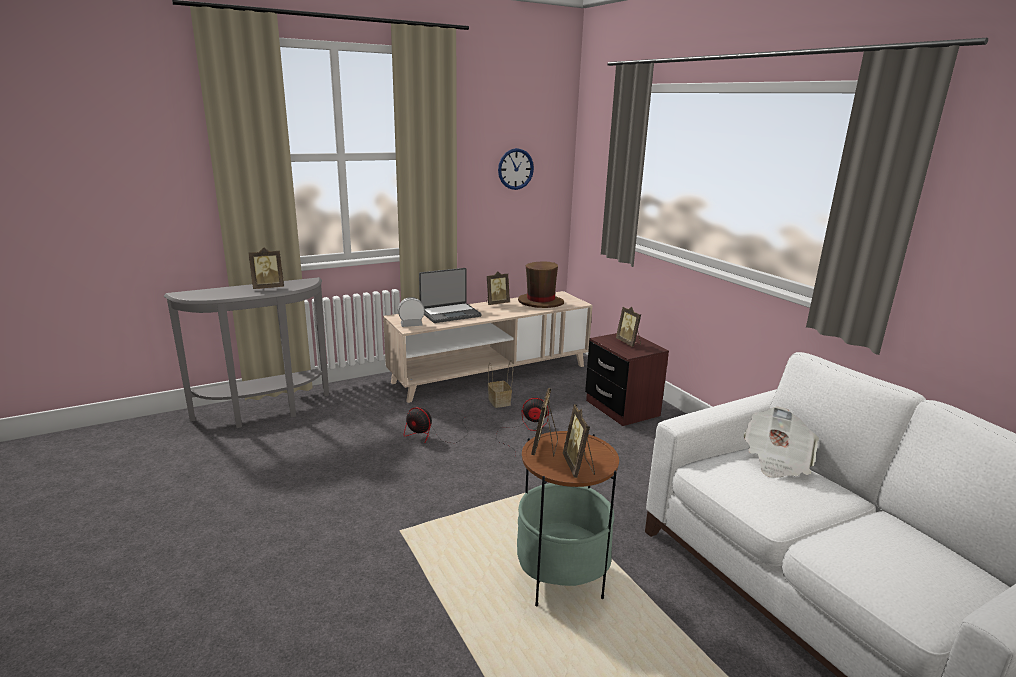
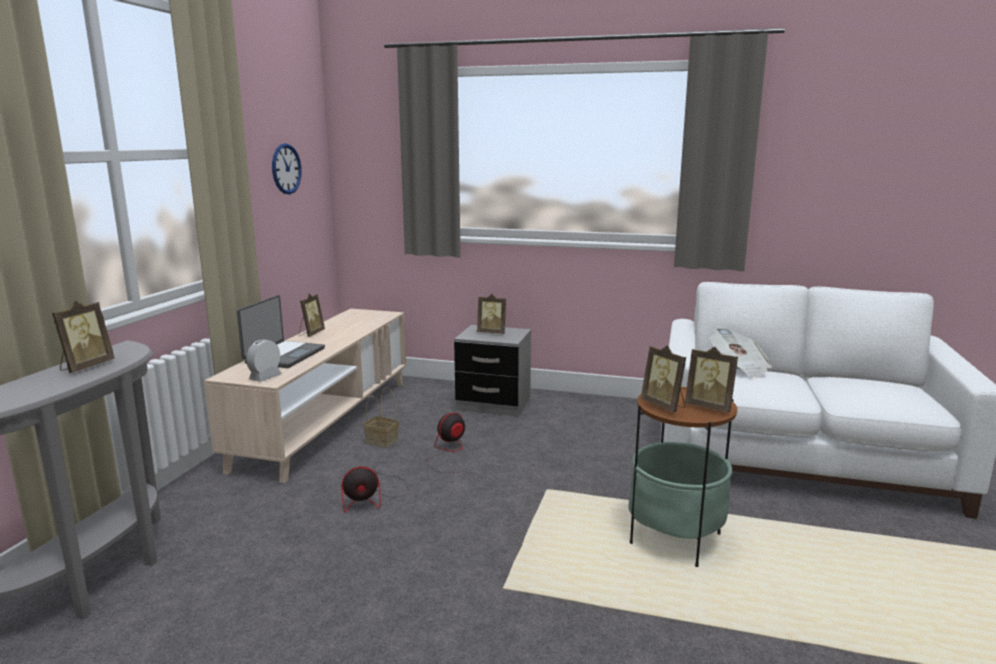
camera: 45 degrees left, 5 degrees down
brown hat [518,261,564,308] -> none
brown nightstand [585,333,669,426] -> grey nightstand [454,325,531,417]

